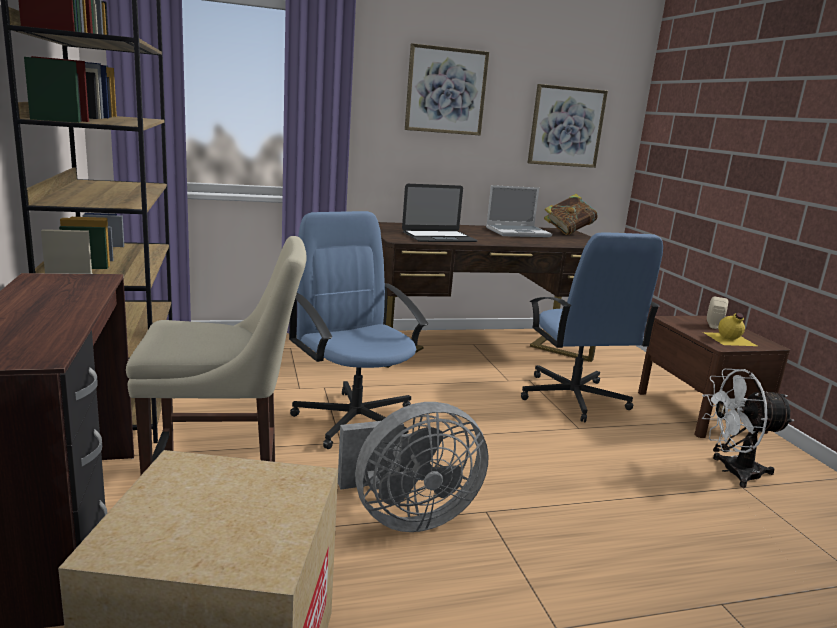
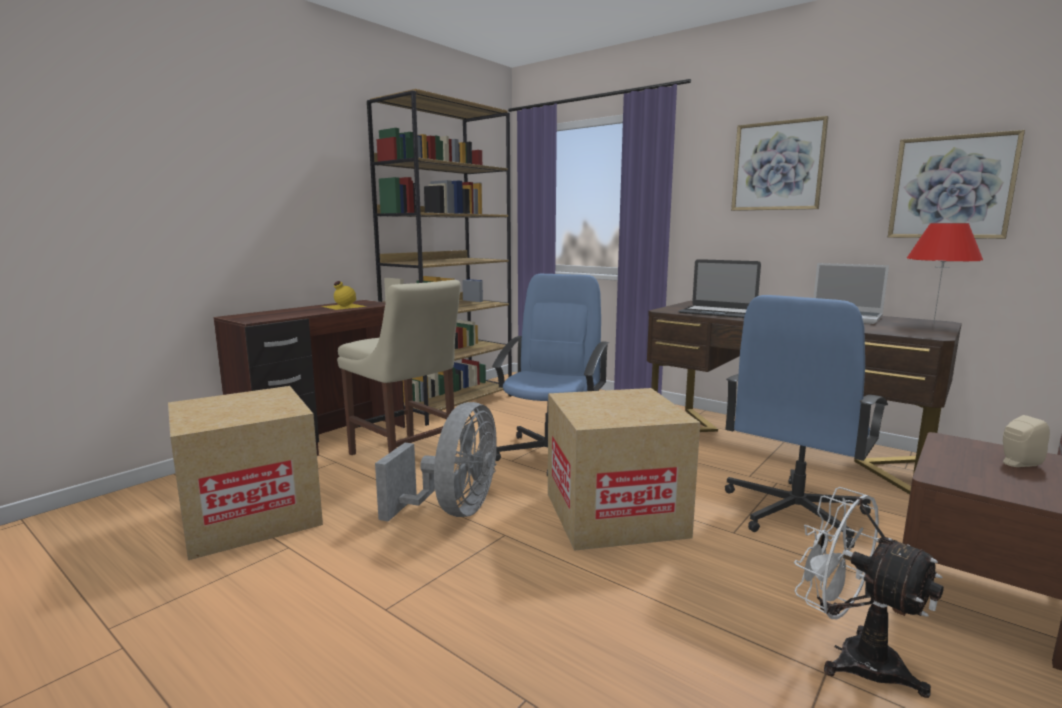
camera: 55 degrees right, 5 degrees down
grey fan [338,402,489,532] -> grey fan turned 105 degrees counterclockwise [375,402,497,521]
book [544,194,598,235] -> red table lamp [906,223,984,324]
yellow bottle [703,313,757,346] -> yellow bottle moved to [321,281,367,310]
none -> cardboard box [548,388,700,551]

